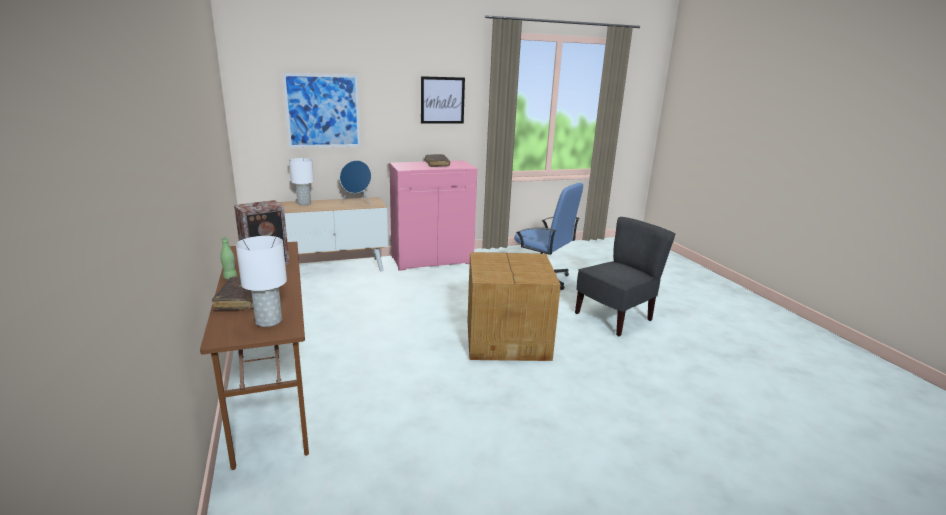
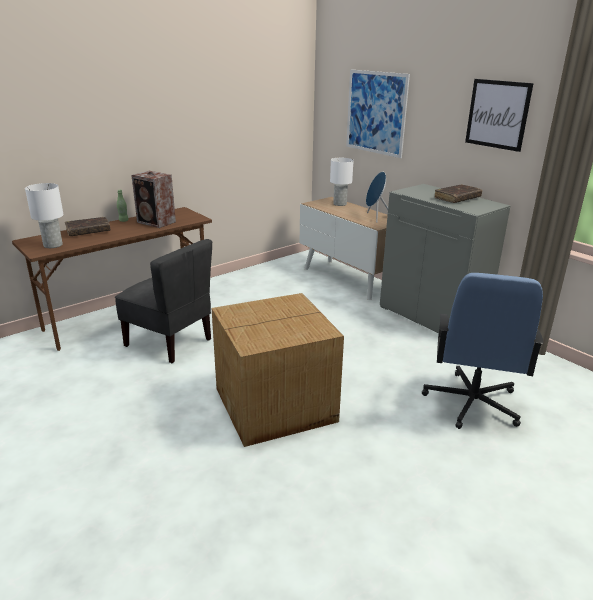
camera: 70 degrees right, 5 degrees up
pink cabinet [389,161,477,271] -> grey cabinet [380,184,511,333]
grey chair [575,217,675,336] -> grey chair moved to [115,239,212,363]

